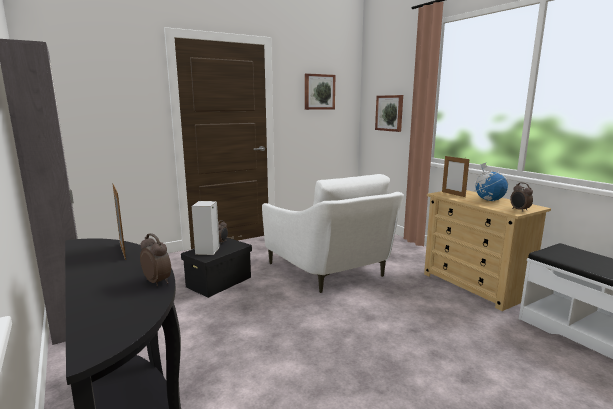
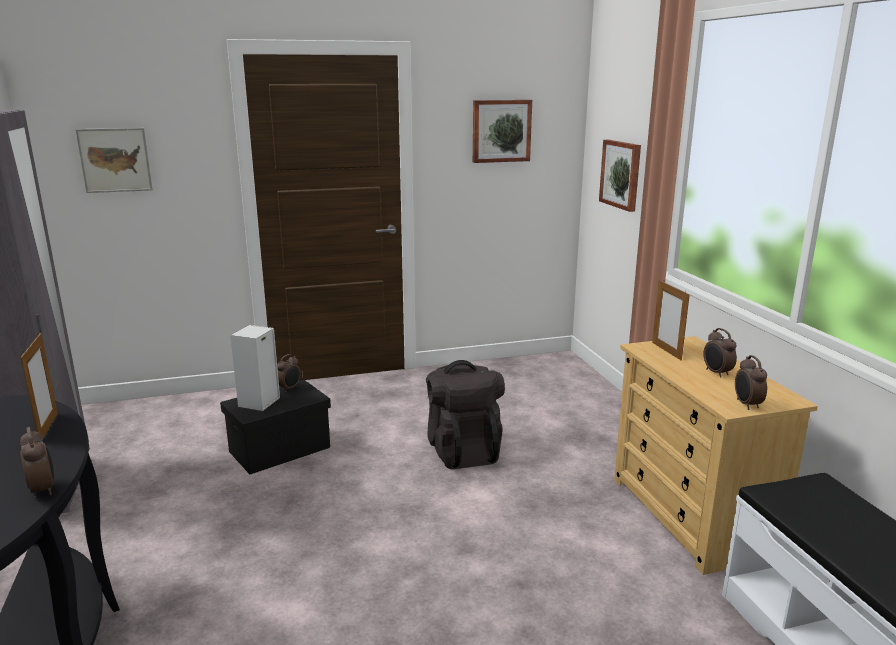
camera: 15 degrees right, 5 degrees up
white armchair [262,174,404,293] -> black backpack [426,360,505,469]
globe [474,163,508,201] -> alarm clock [703,328,737,378]
none -> picture [75,128,153,193]

